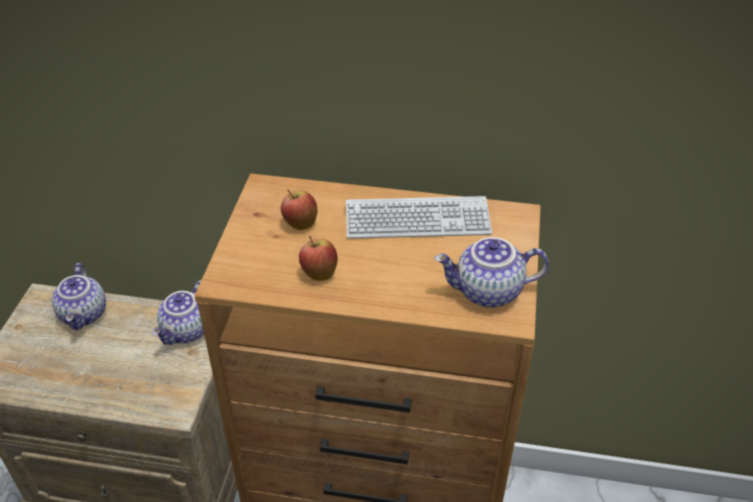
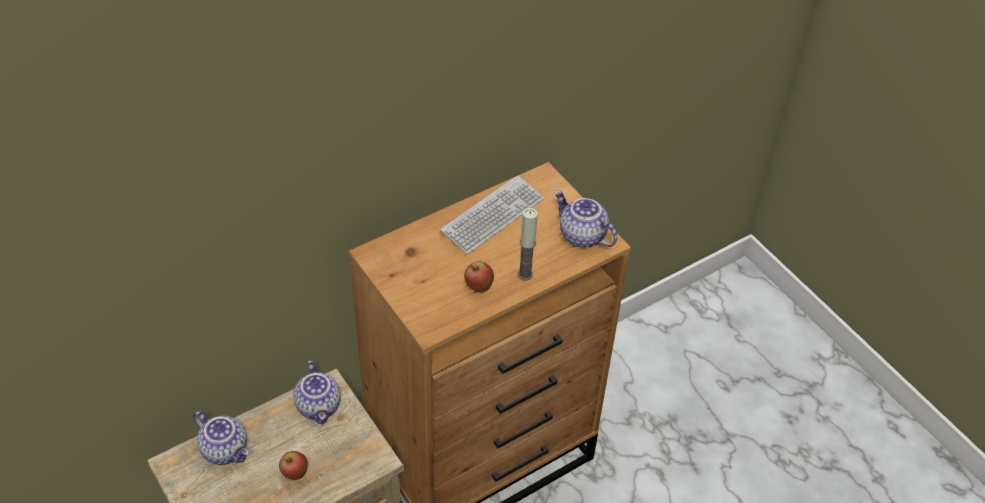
camera: 45 degrees left, 5 degrees up
apple [281,189,317,230] -> apple moved to [279,451,308,480]
teapot [434,237,549,308] -> teapot turned 90 degrees clockwise [554,190,617,248]
none -> candle [518,208,538,281]

